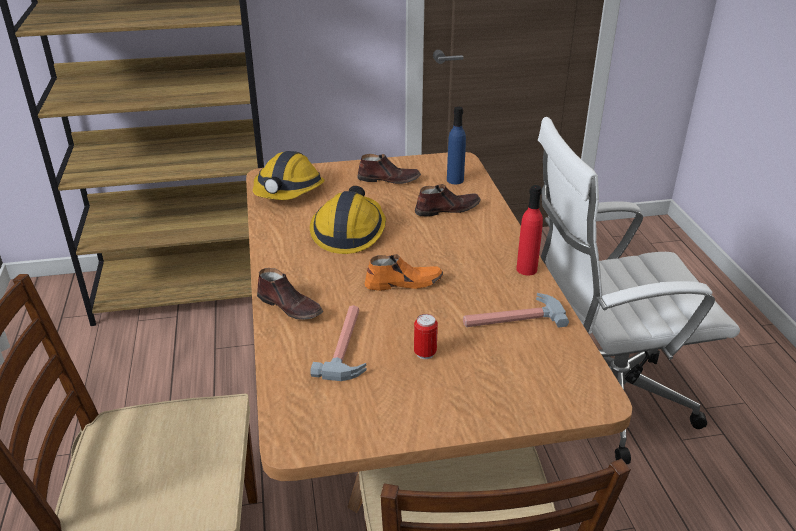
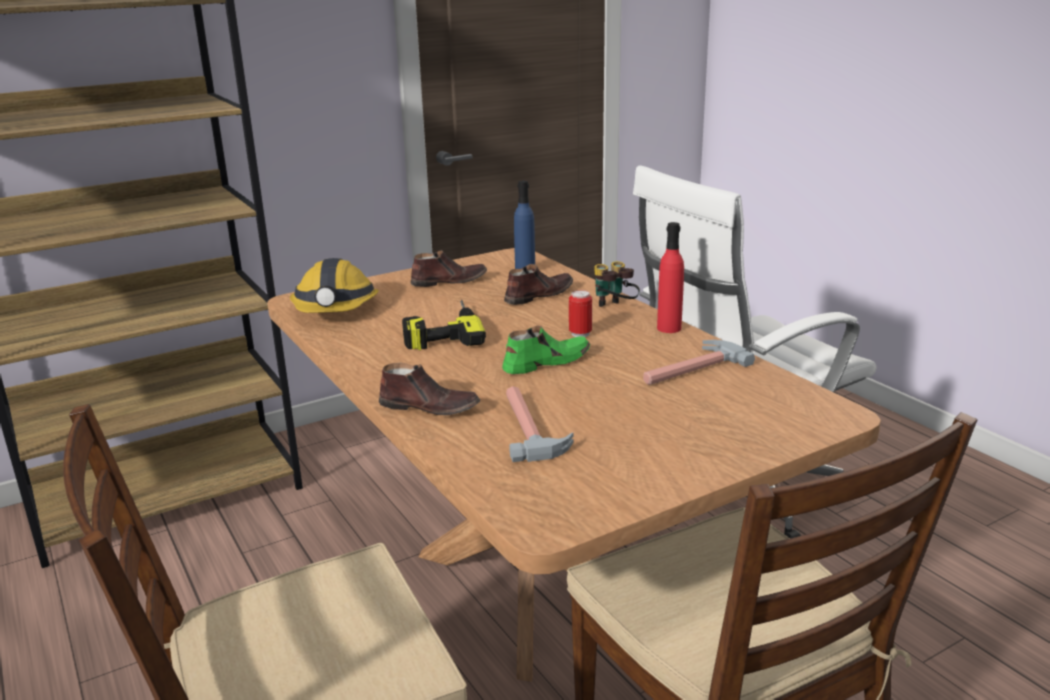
camera: 20 degrees left, 10 degrees down
hard hat [310,186,386,254] -> power drill [402,300,486,350]
orange shoe [365,254,443,291] -> green shoe [502,326,591,374]
can [414,314,438,359] -> can moved to [569,290,592,337]
none -> binoculars [595,261,640,307]

